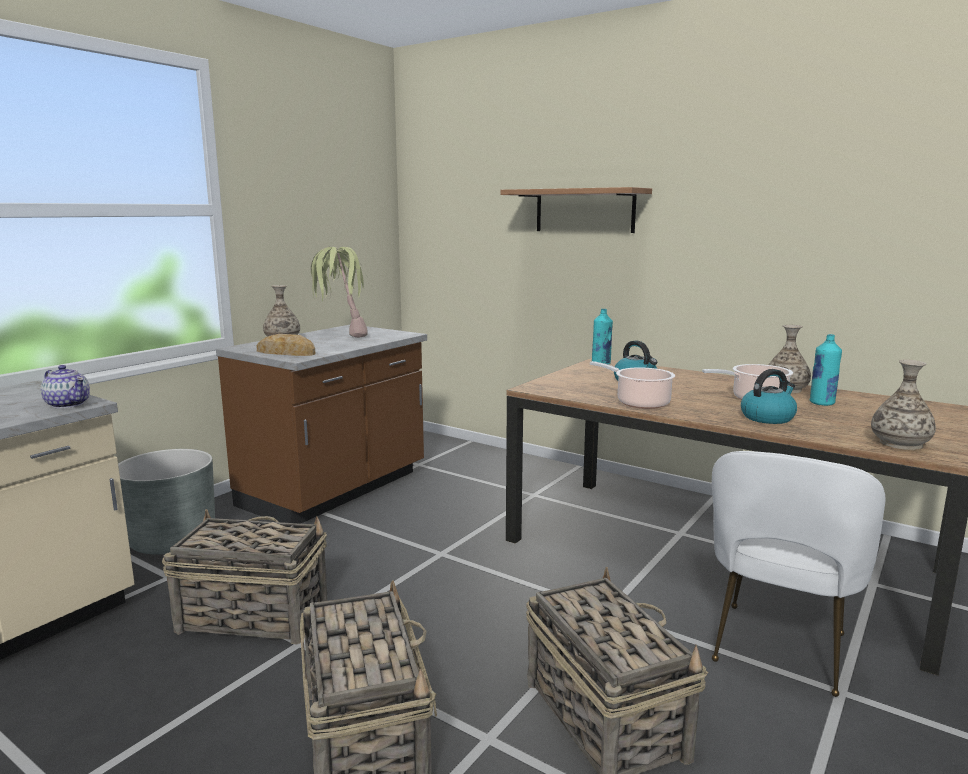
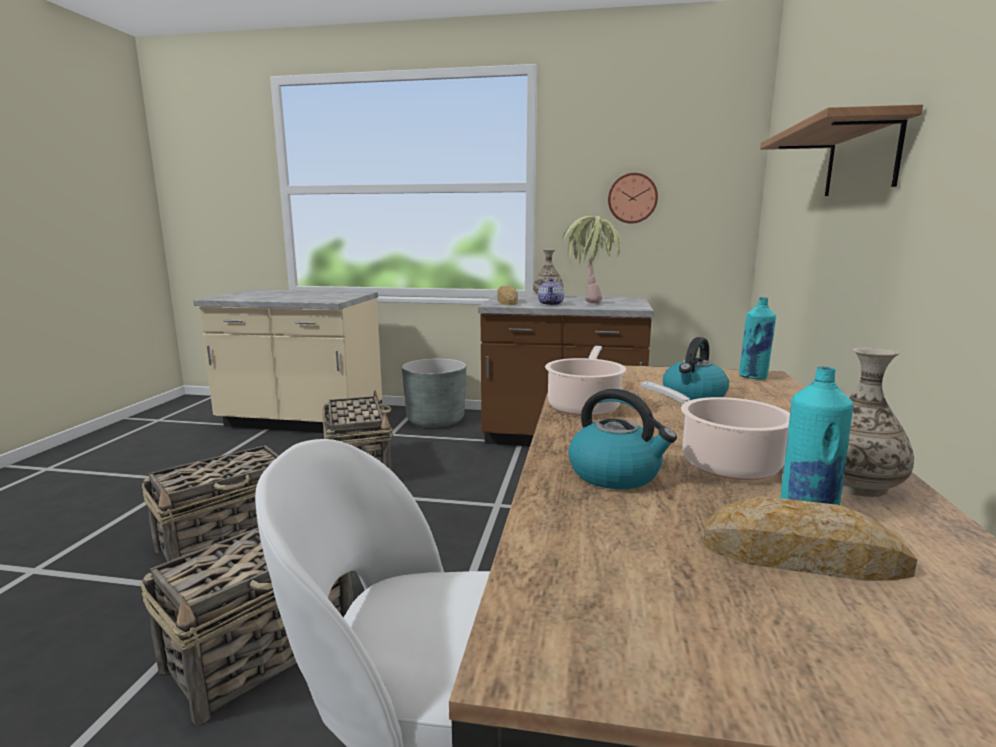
camera: 65 degrees right, 0 degrees up
teapot [41,365,90,409] -> teapot moved to [538,278,564,306]
vase [871,359,936,450] -> none
none -> wall clock [608,173,658,224]
none -> bread [704,496,917,581]

